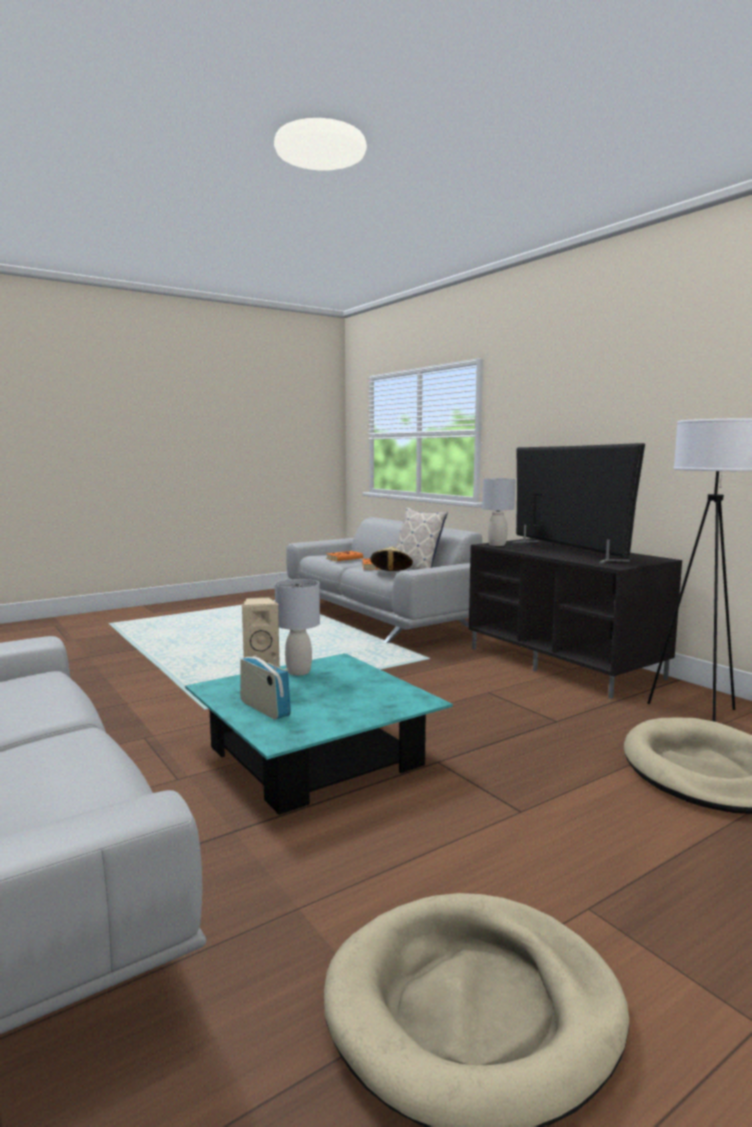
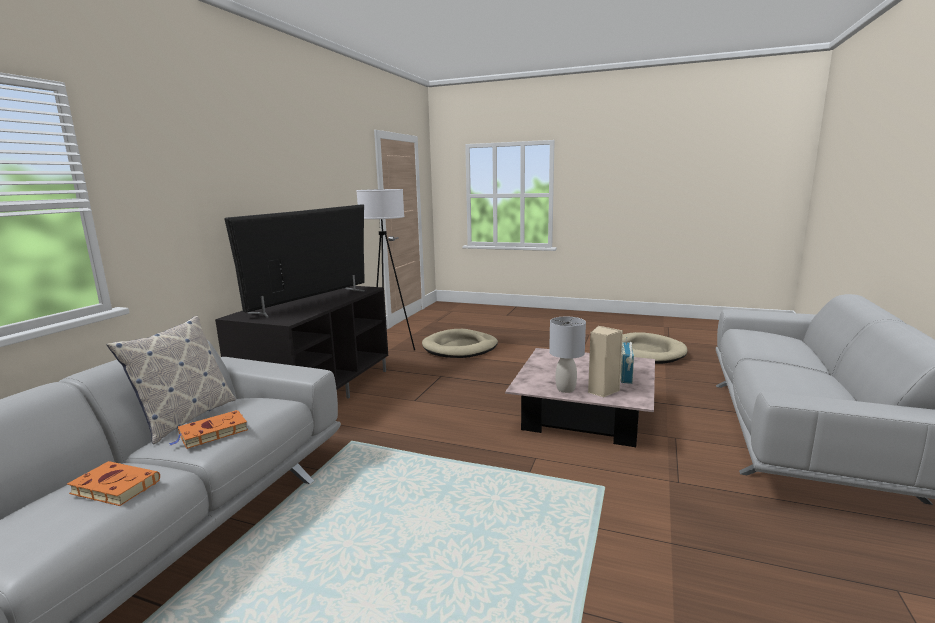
camera: 125 degrees left, 5 degrees up
turquoise coffee table [185,653,453,815] -> pink coffee table [505,348,655,447]
beige hat [370,546,413,571] -> none
grey table lamp [482,478,516,546] -> none

